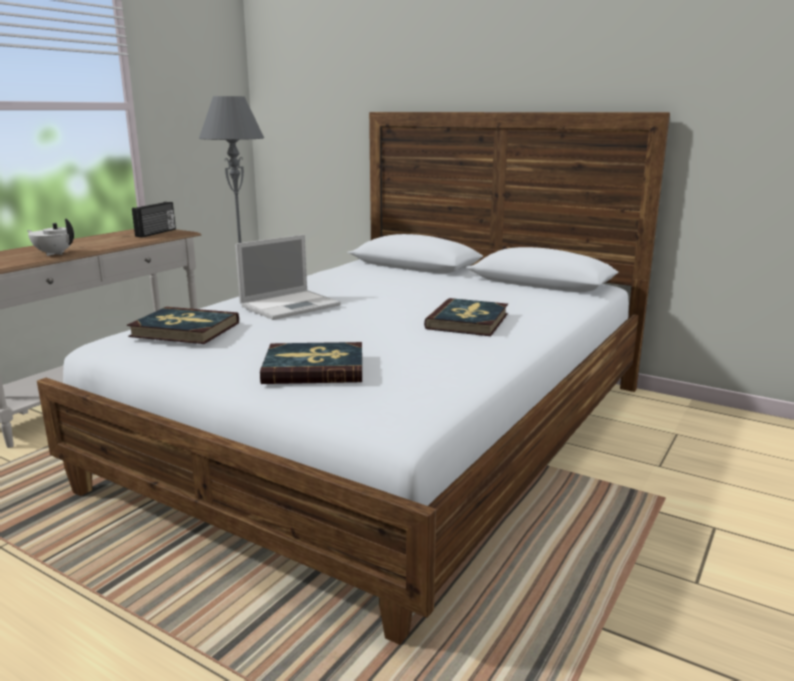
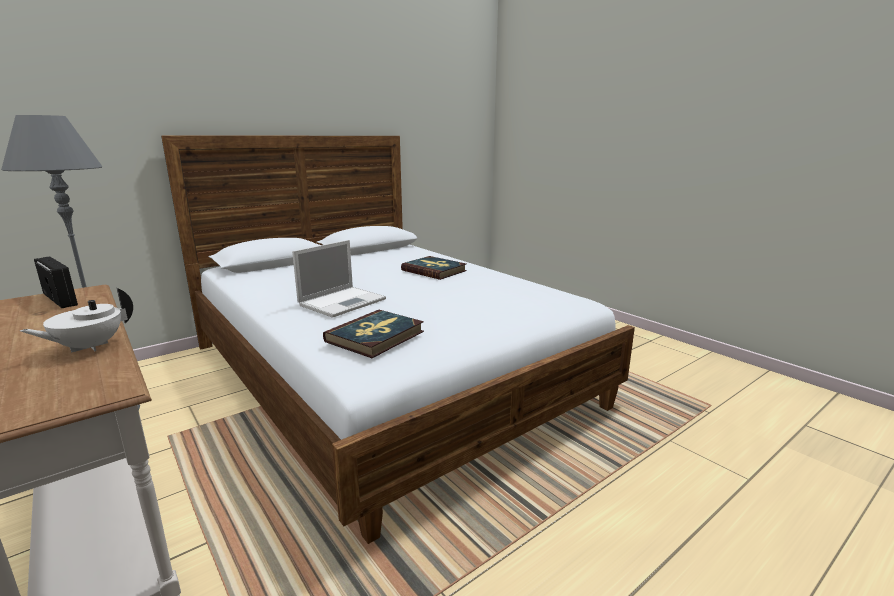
camera: 70 degrees left, 0 degrees up
laptop [235,234,341,320] -> laptop turned 60 degrees clockwise [292,240,386,318]
book [260,342,362,384] -> none

